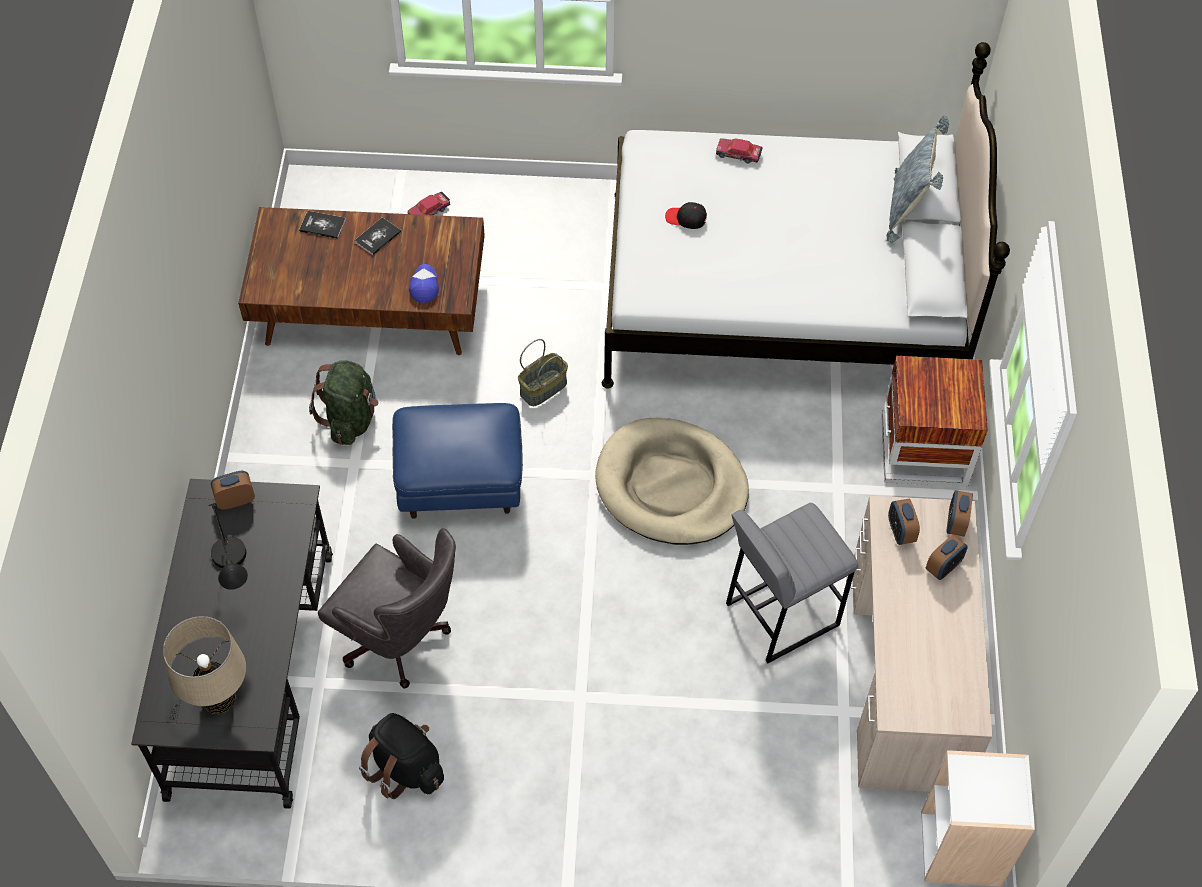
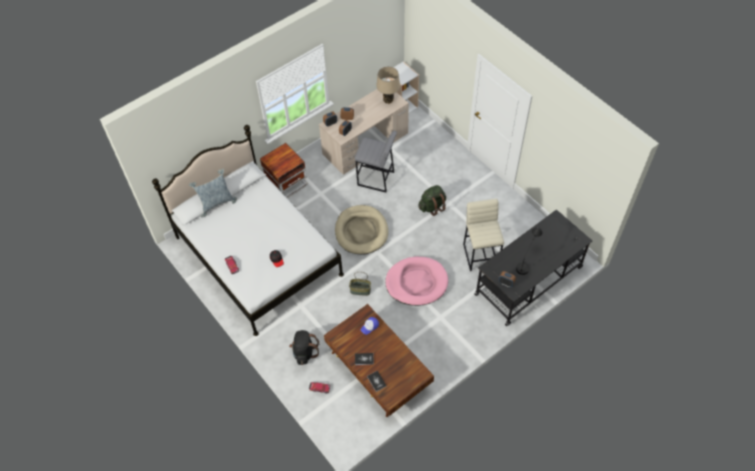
camera: 130 degrees left, 0 degrees up
beige table lamp [163,616,246,714] -> beige table lamp moved to [376,66,400,104]
green backpack [309,360,379,445] -> green backpack moved to [418,185,446,216]
grey office chair [318,528,456,688] -> beige stool [463,199,504,271]
black backpack [359,713,444,799] -> black backpack moved to [289,330,319,365]
blue ottoman [392,403,523,519] -> pink dog bed [385,257,448,306]

